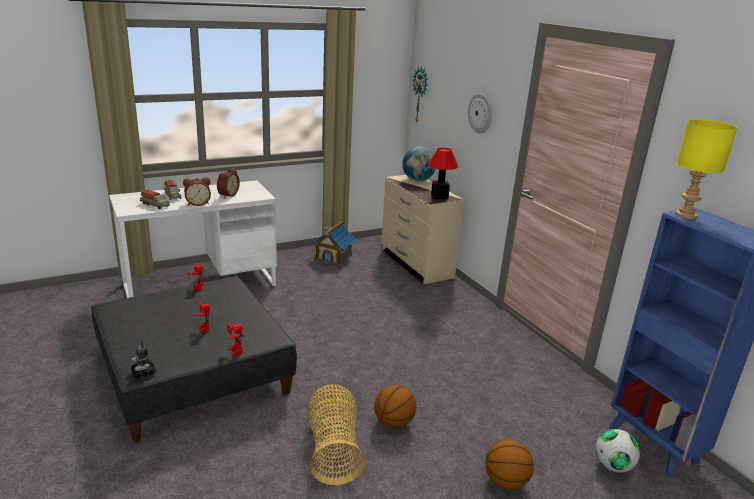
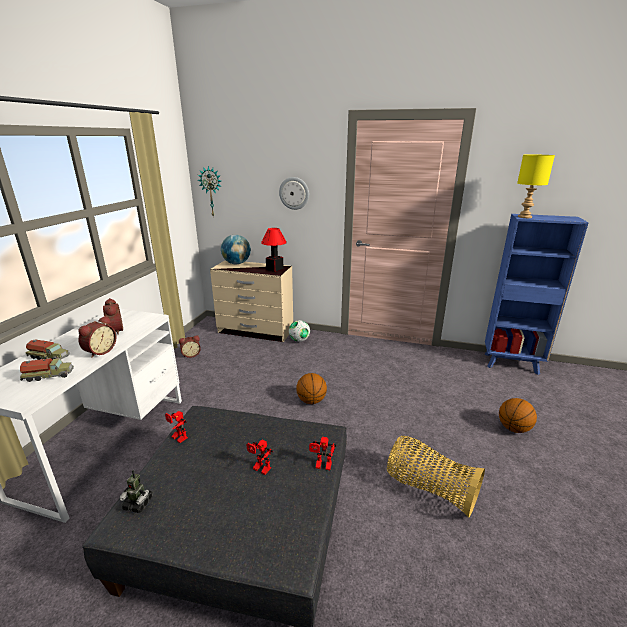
camera: 45 degrees left, 0 degrees up
toy robot [131,341,156,378] -> toy robot moved to [119,470,152,513]
toy house [312,221,356,265] -> alarm clock [179,336,201,358]
basketball [374,385,416,428] -> basketball moved to [296,373,327,404]
football [596,429,640,473] -> football moved to [289,320,310,342]

